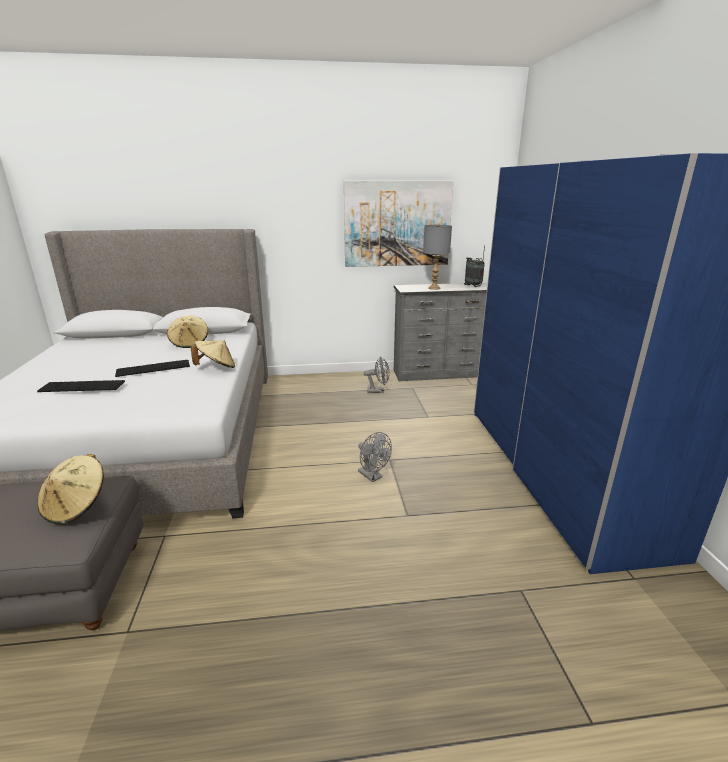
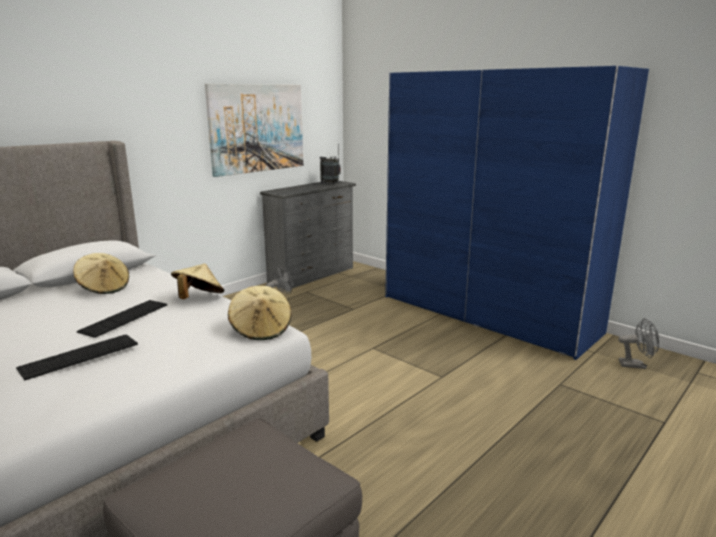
camera: 40 degrees left, 5 degrees down
beige hat [37,454,104,524] -> beige hat moved to [228,286,292,340]
grey fan [358,432,392,482] -> grey fan moved to [618,318,660,369]
grey table lamp [423,223,452,290] -> none

